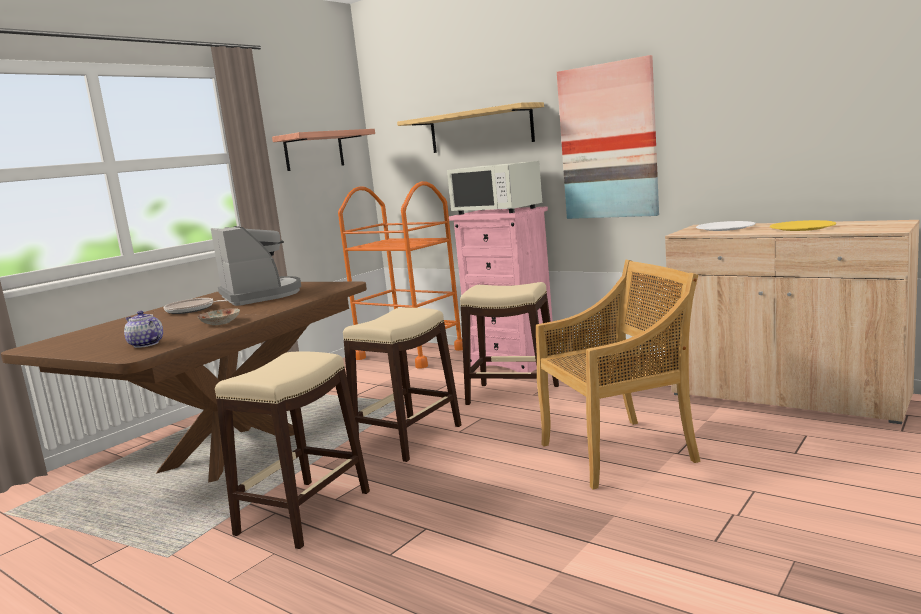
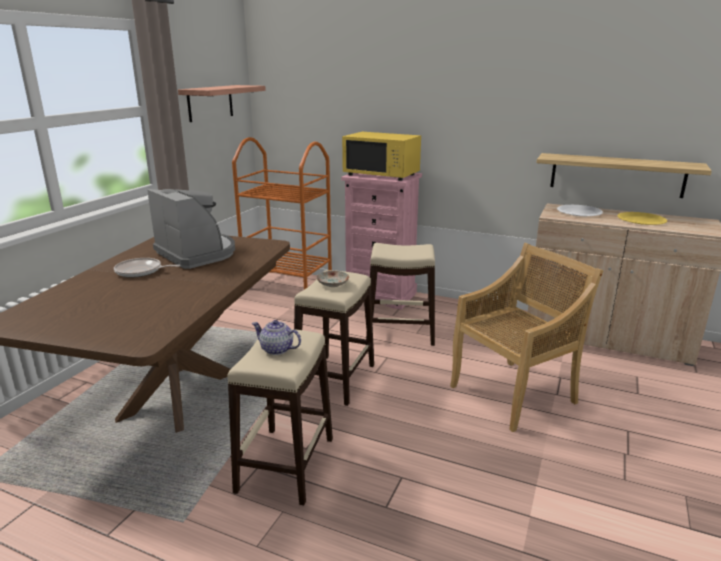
camera: 15 degrees left, 10 degrees up
teapot [124,311,163,348] -> teapot moved to [252,320,301,355]
plate [197,308,240,326] -> plate moved to [316,271,349,287]
shelf [397,102,544,153] -> shelf moved to [536,153,712,198]
white microwave [447,161,542,215] -> yellow microwave [342,132,421,181]
picture [557,55,659,219] -> none

